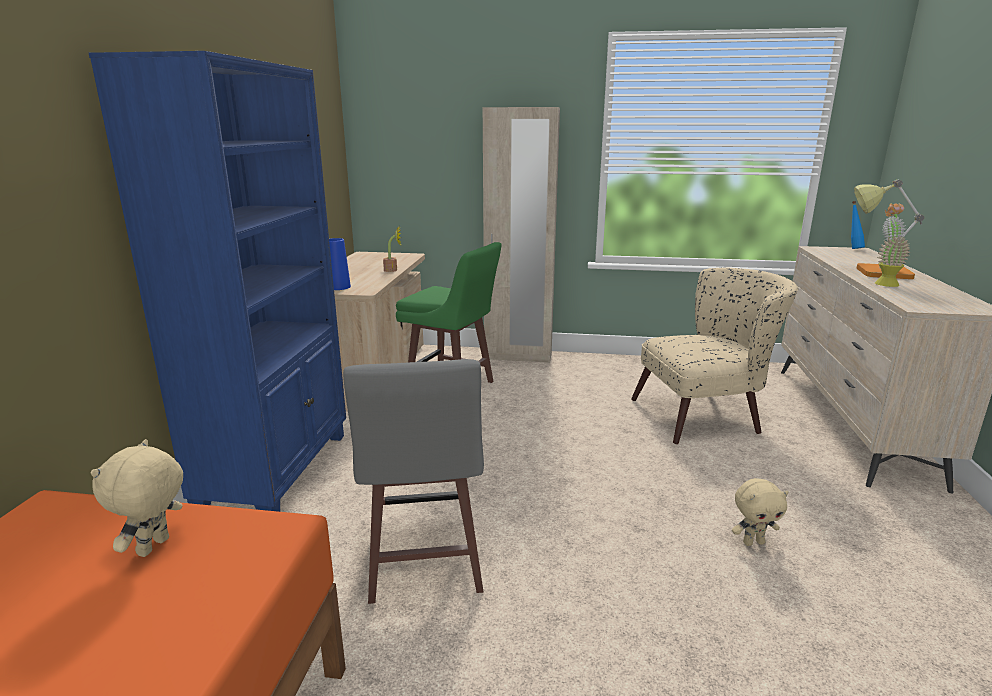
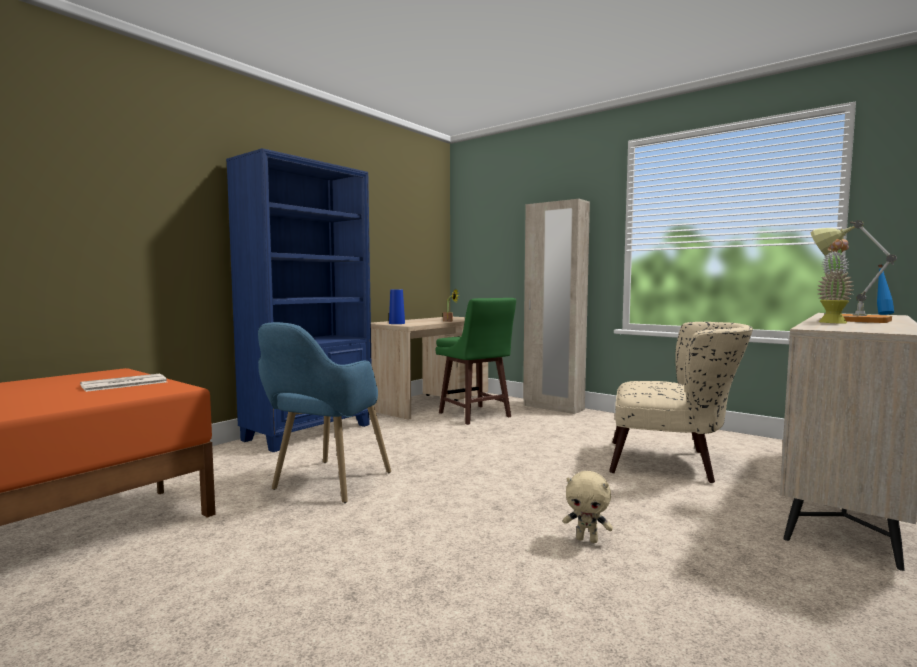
camera: 30 degrees right, 15 degrees down
beige plush toy [91,439,183,557] -> newspaper [80,374,167,392]
grey stool [343,359,484,604] -> blue armchair [258,322,391,503]

